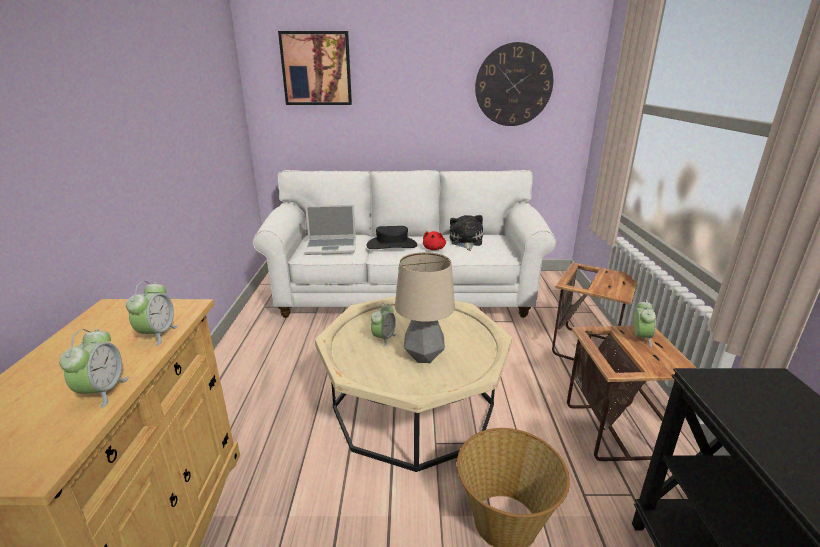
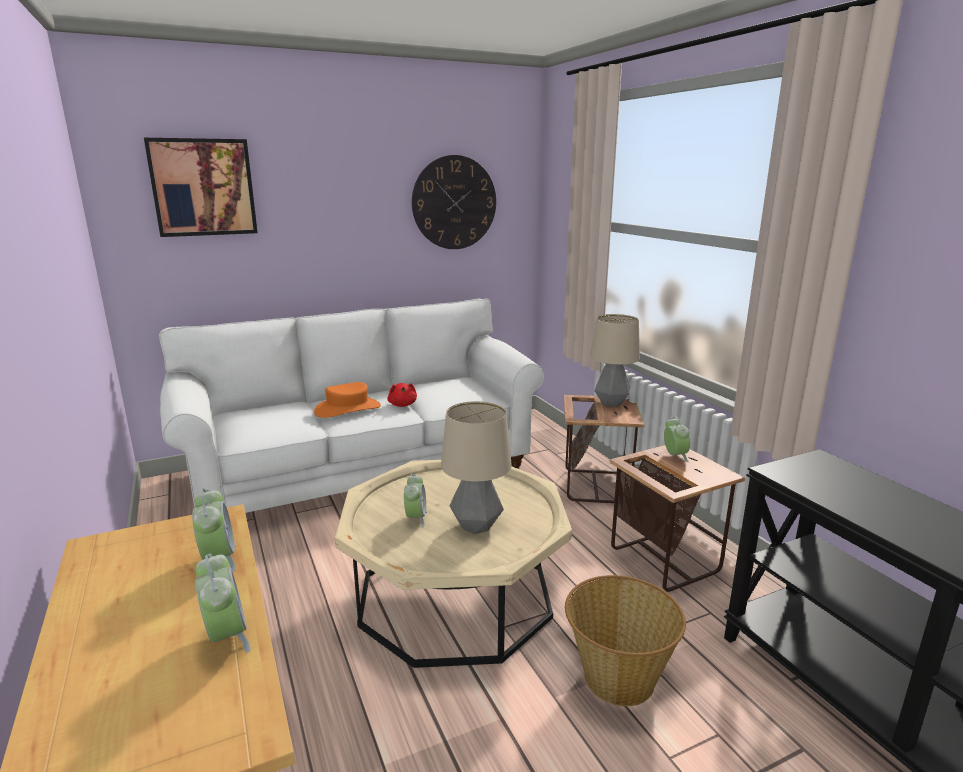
camera: 25 degrees left, 5 degrees down
laptop [304,205,356,255] -> none
black hat [366,226,417,249] -> orange hat [314,382,381,418]
plush toy [449,215,483,251] -> none
none -> table lamp [590,314,640,407]

